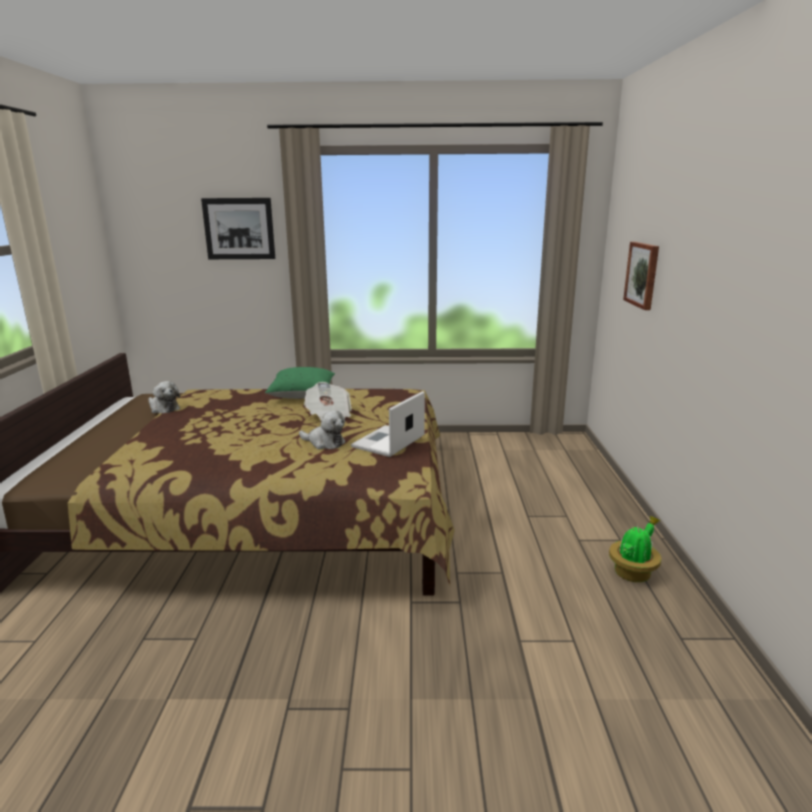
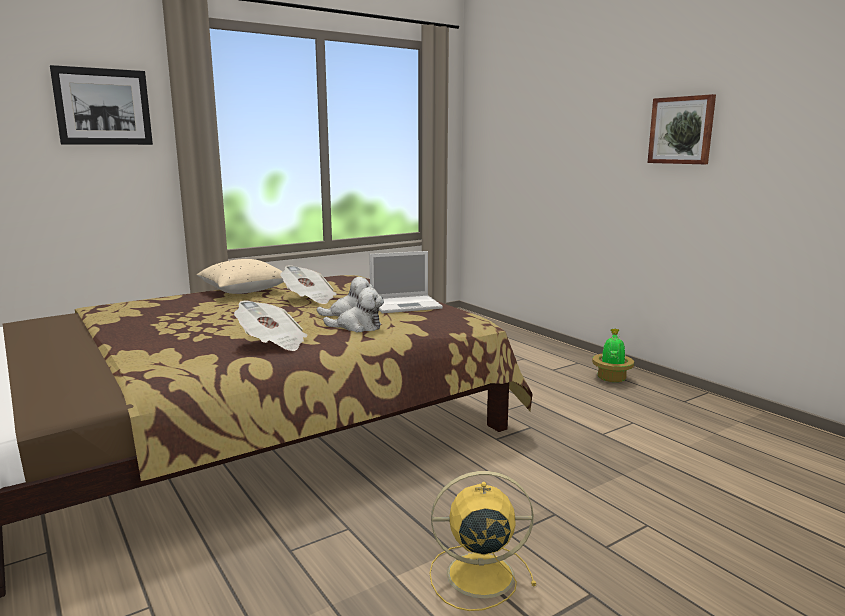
camera: 35 degrees left, 5 degrees down
plush toy [149,381,180,413] -> plush toy moved to [323,287,384,332]
green pillow [265,367,335,399] -> beige pillow [197,259,284,294]
laptop [351,391,425,457] -> laptop turned 105 degrees counterclockwise [369,251,443,313]
picture [623,242,659,310] -> picture moved to [647,94,716,164]
none -> newspaper [234,300,307,351]
none -> yellow fan [430,471,536,611]

